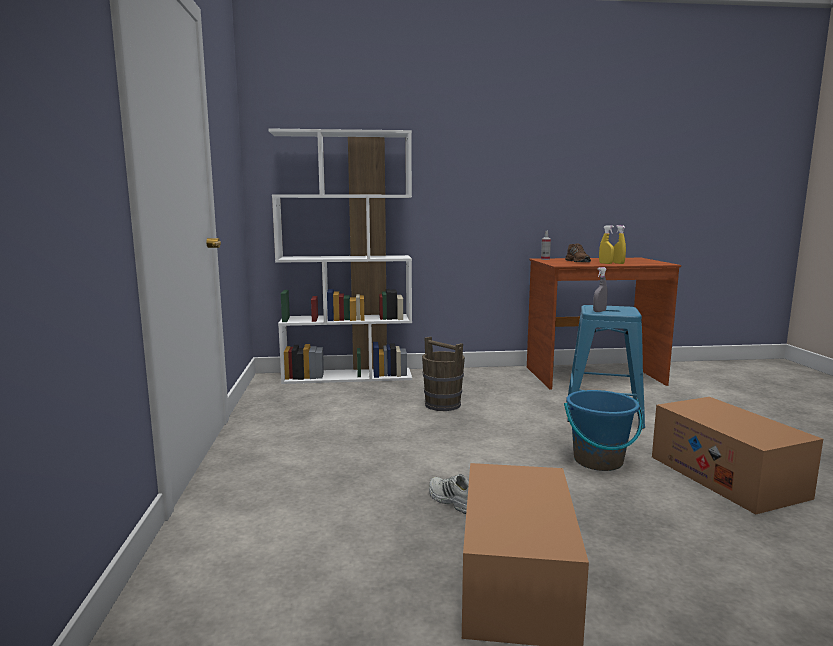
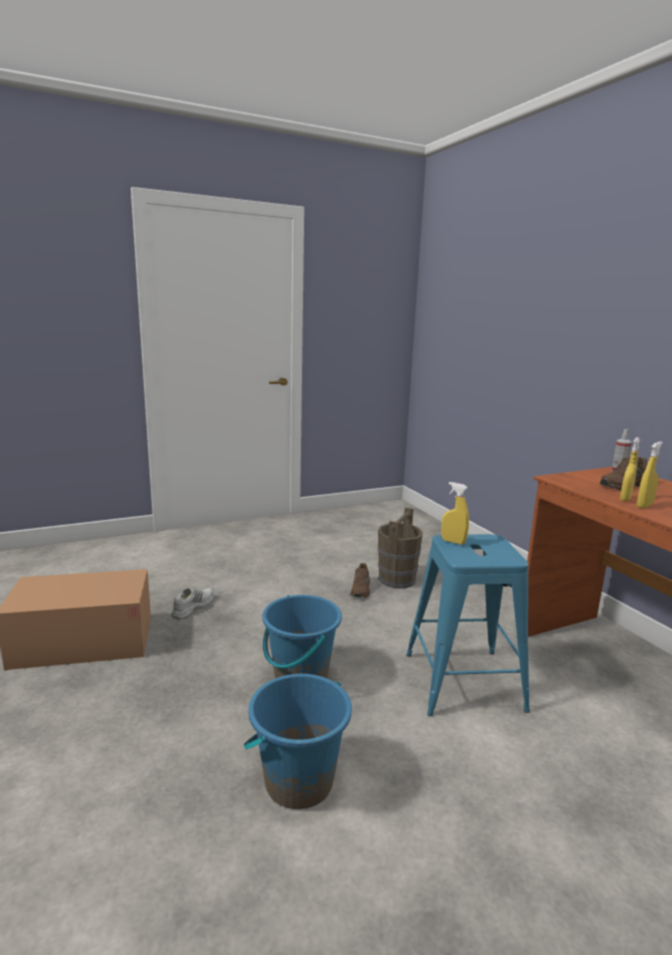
camera: 70 degrees right, 5 degrees up
white bookcase [269,129,412,384] -> none
grey spray bottle [593,267,608,312] -> yellow spray bottle [441,482,469,545]
cardboard box [652,397,823,514] -> blue bucket [244,674,352,809]
none -> brown shoe [350,563,370,598]

